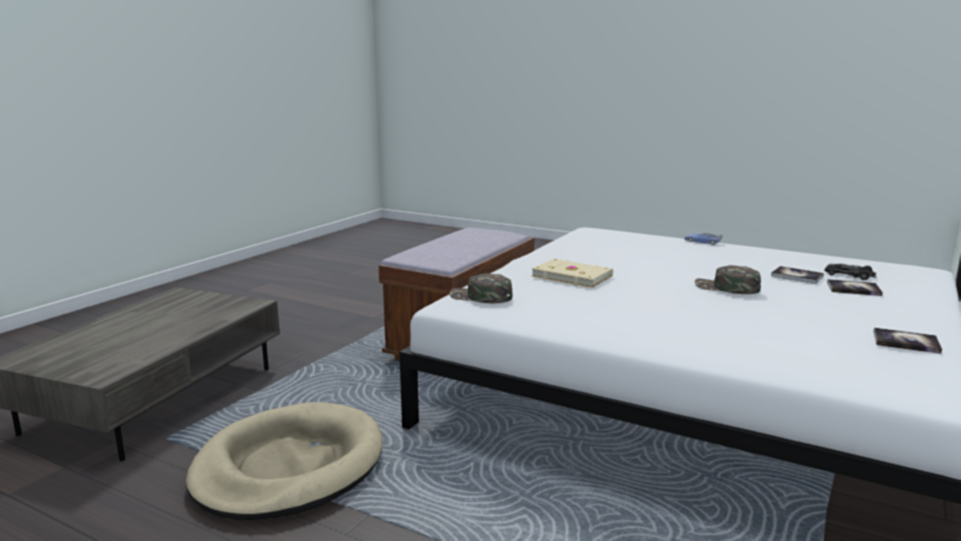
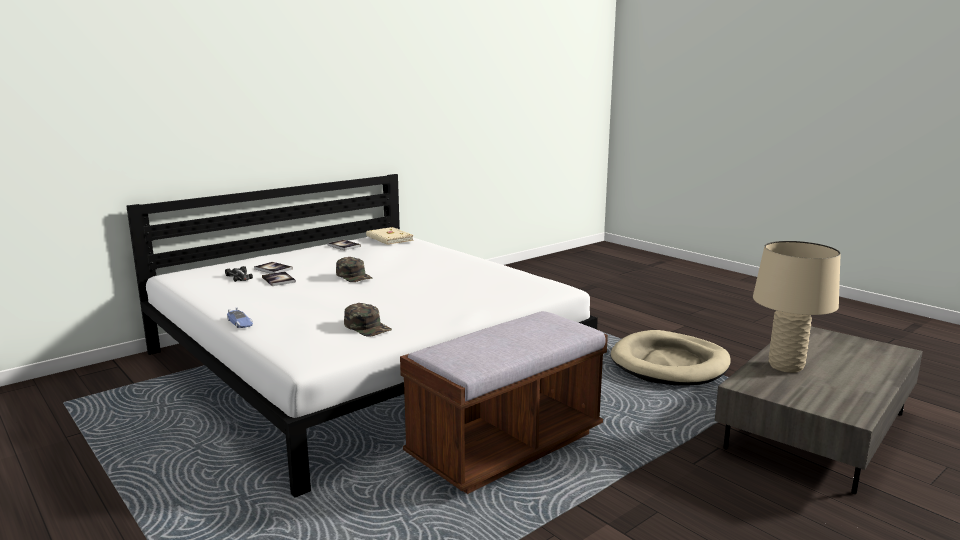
camera: 160 degrees left, 0 degrees up
green cap [450,273,512,303] -> green cap moved to [344,303,392,337]
beige book [531,259,613,288] -> beige book moved to [366,227,414,245]
none -> beige table lamp [753,241,841,373]

